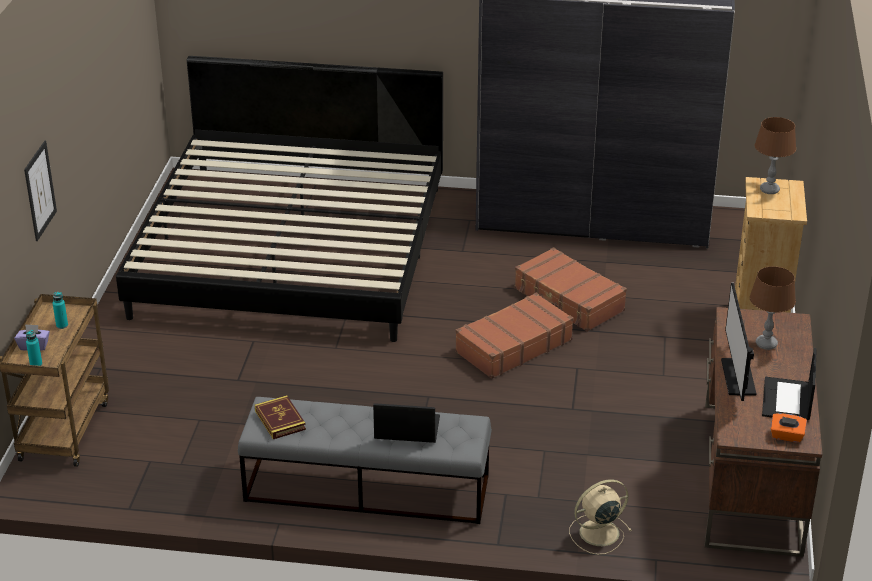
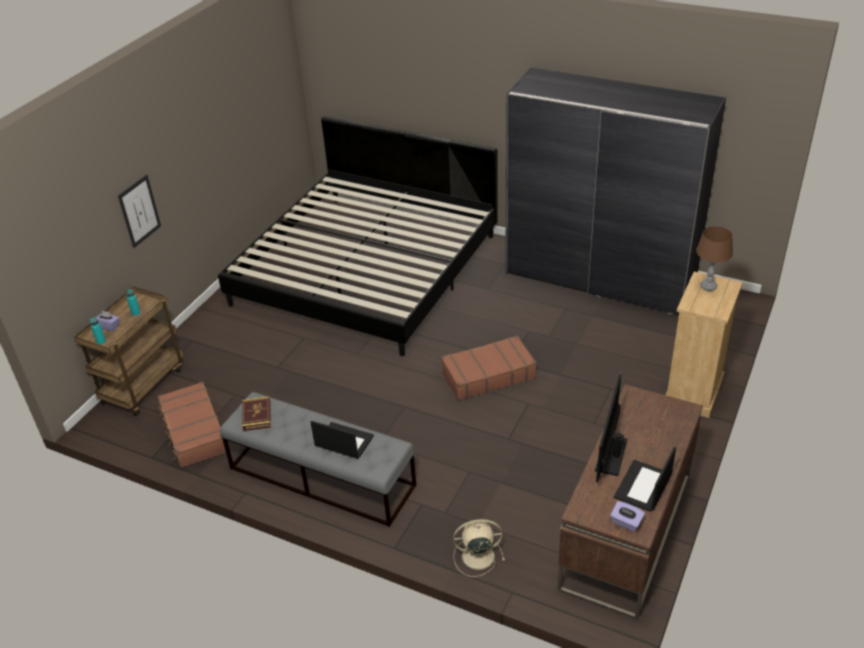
camera: 20 degrees right, 5 degrees up
brown suitcase [515,247,627,332] -> brown suitcase moved to [158,382,226,468]
brown table lamp [750,266,796,350] -> none
orange tissue box [771,413,807,443] -> purple tissue box [610,501,645,532]

